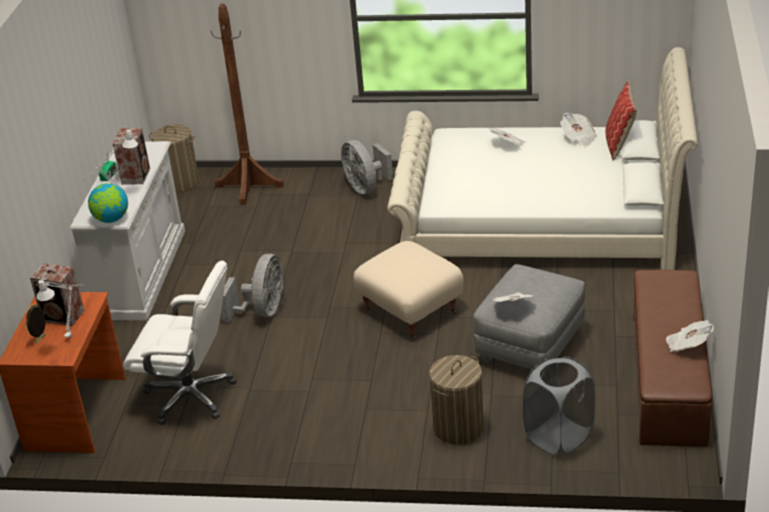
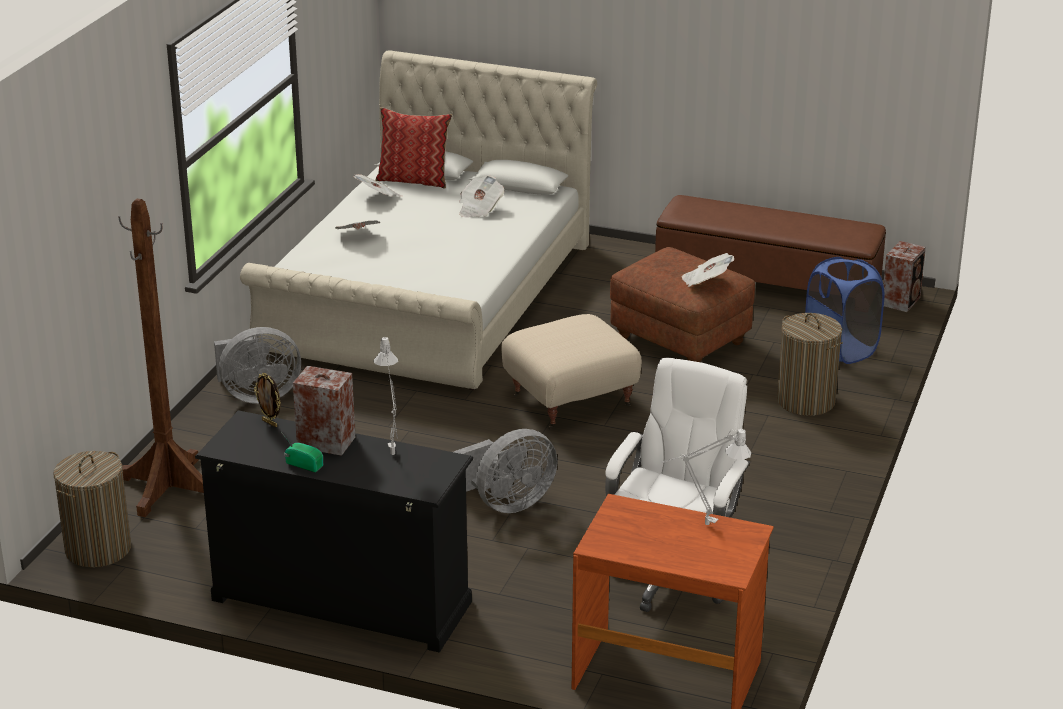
camera: 80 degrees left, 5 degrees down
picture frame [25,304,46,344] -> picture frame moved to [254,373,280,427]
speaker [30,263,84,326] -> speaker moved to [883,241,926,312]
white dresser [70,141,185,320] -> black dresser [195,410,473,653]
globe [88,183,128,223] -> none
grey fan [221,254,284,323] -> grey fan turned 120 degrees clockwise [454,429,558,513]
grey ottoman [473,264,585,370] -> brown ottoman [610,247,755,362]
grey laundry basket [523,356,595,456] -> blue laundry basket [805,257,884,364]
newspaper [666,320,714,352] -> newspaper moved to [459,175,504,217]

